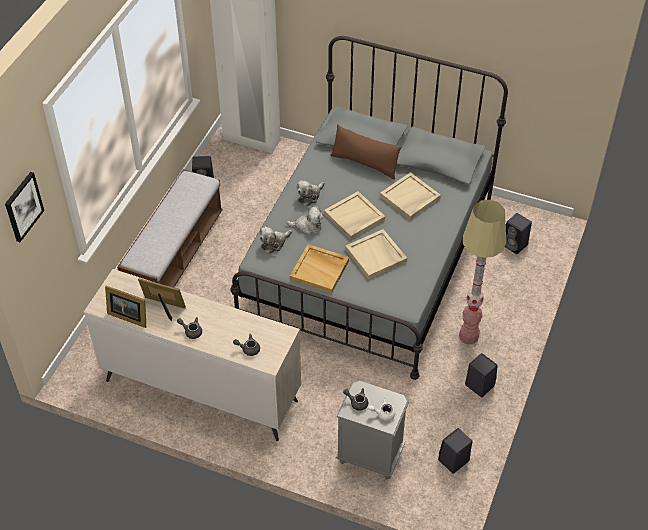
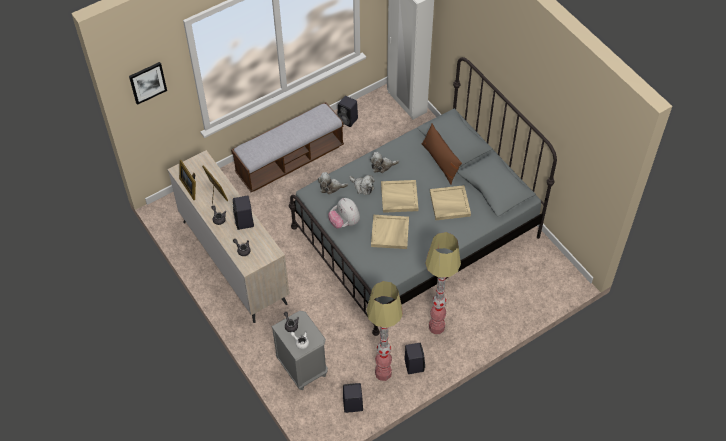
camera: 35 degrees right, 5 degrees up
beige tray [290,244,349,293] -> plush toy [328,198,360,229]
black speaker [505,213,532,254] -> black speaker moved to [233,196,254,230]
none -> floor lamp [366,281,403,381]

